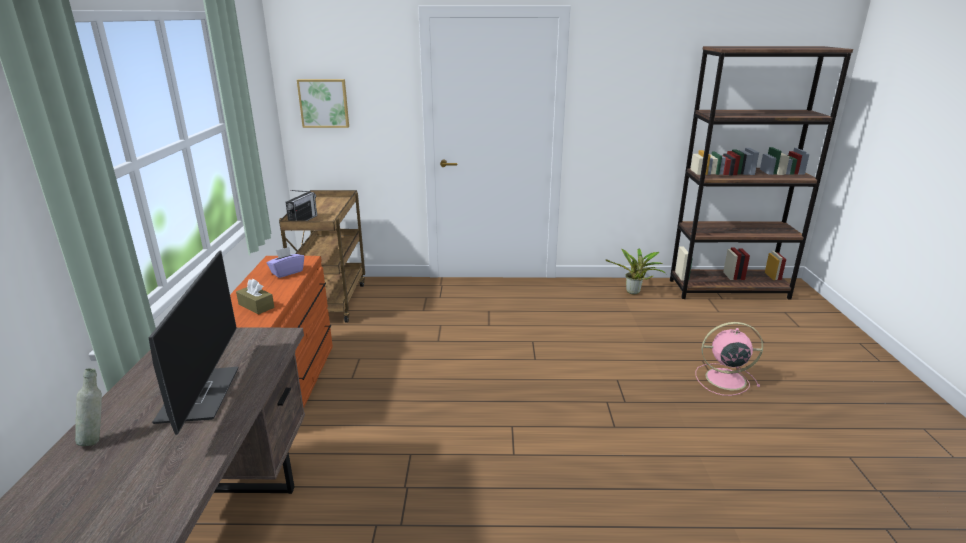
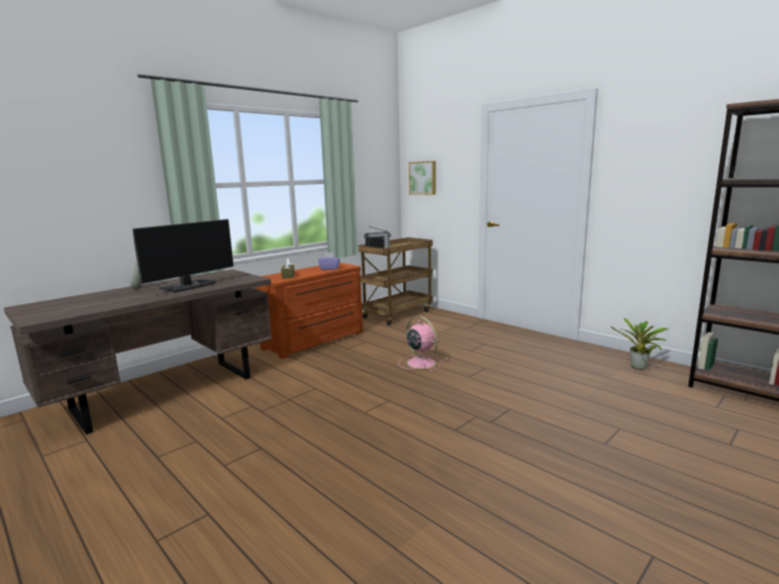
camera: 45 degrees right, 10 degrees down
pink fan [695,322,763,396] -> pink fan moved to [398,316,443,372]

